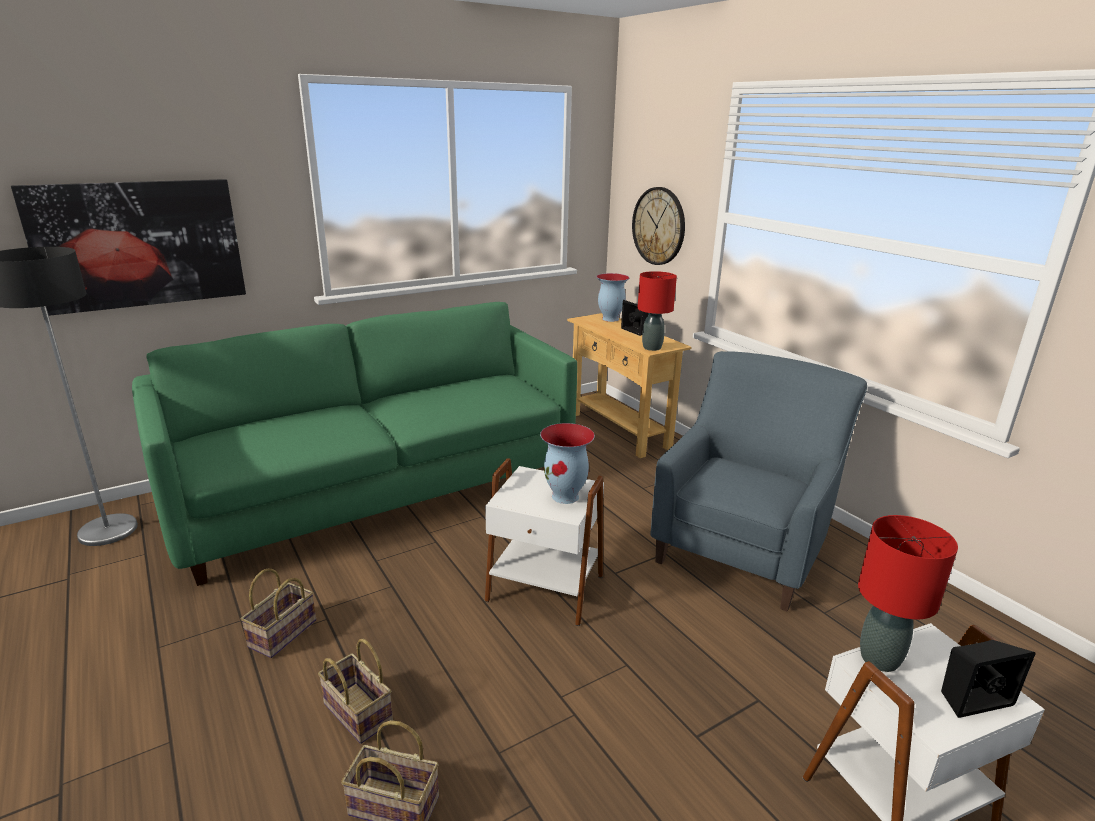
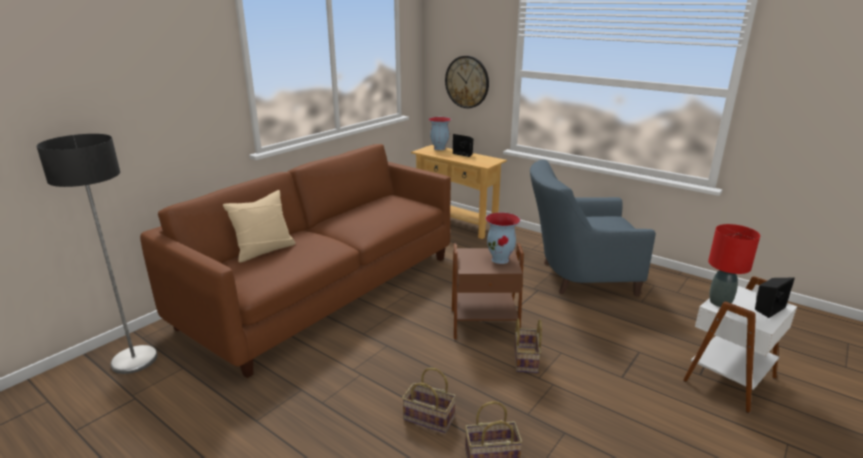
camera: 20 degrees left, 0 degrees up
picture [11,179,246,316] -> none
green sofa [132,302,577,586] -> brown sofa [140,144,451,378]
basket [240,569,316,658] -> basket moved to [514,318,542,373]
white side table [485,458,604,626] -> brown side table [452,243,524,340]
red table lamp [637,271,677,351] -> none
blue armchair [651,351,867,612] -> blue armchair turned 105 degrees counterclockwise [530,160,656,296]
none -> beige pillow [223,190,296,263]

